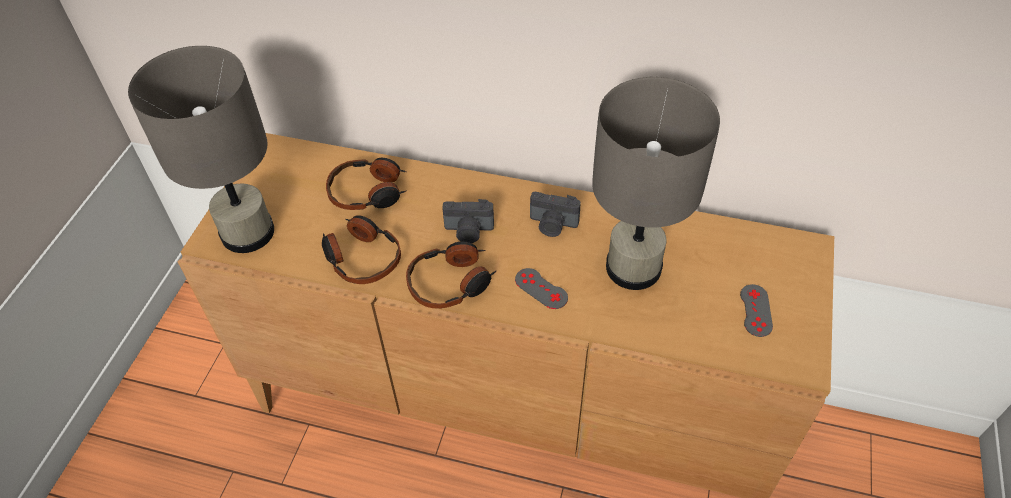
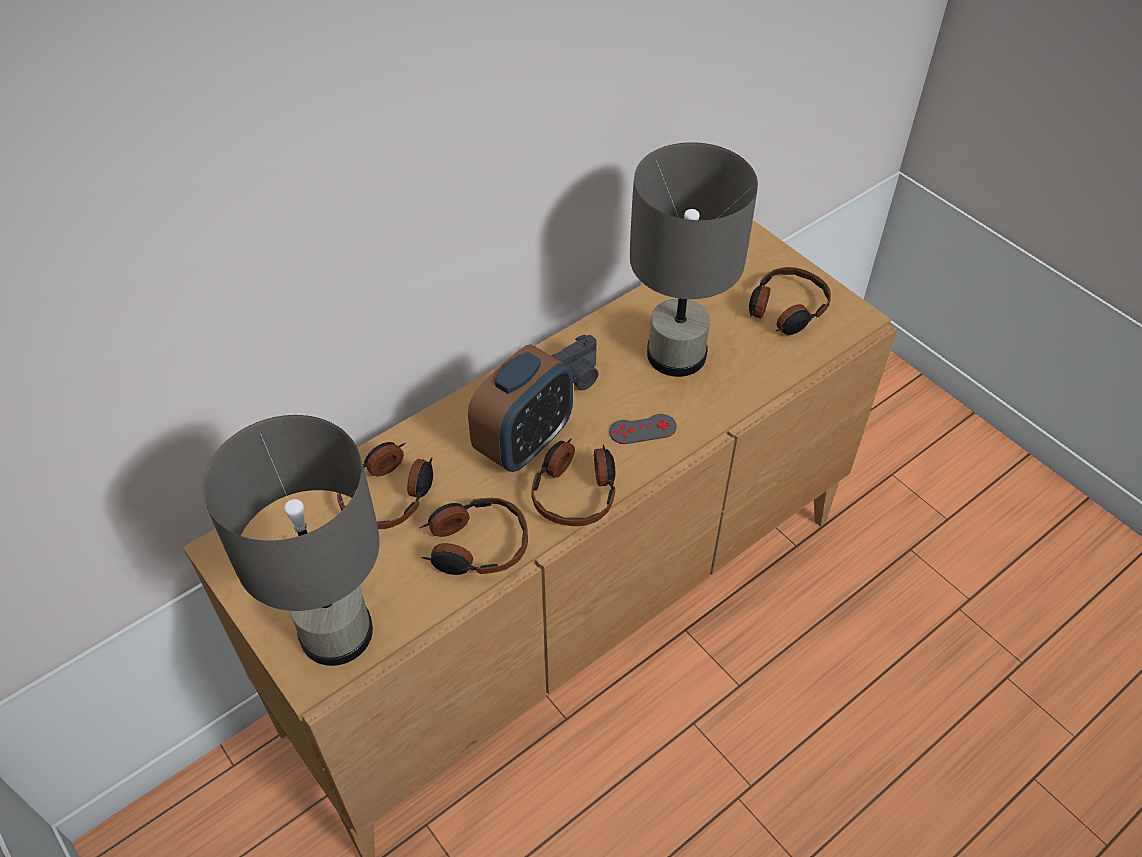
camera: 55 degrees left, 0 degrees up
camera [442,199,494,243] -> alarm clock [468,344,573,472]
grey game controller [740,284,773,337] -> headphones [749,267,831,335]

